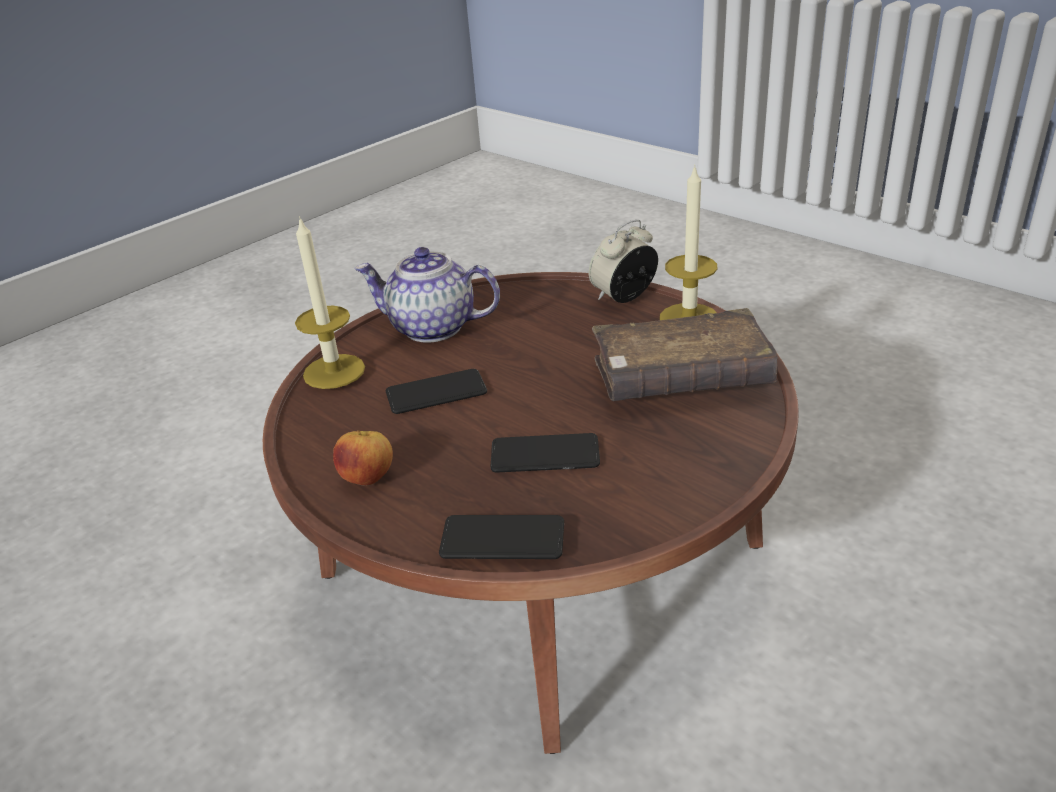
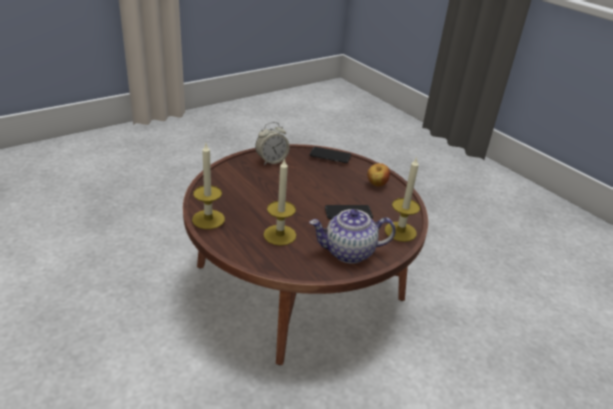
camera: 175 degrees left, 0 degrees up
teapot [354,247,500,343] -> teapot turned 150 degrees clockwise [309,209,396,264]
phone [490,433,600,473] -> none
alarm clock [589,220,658,303] -> alarm clock moved to [255,122,290,165]
brown book [592,308,778,401] -> none
none -> candle [263,158,296,246]

